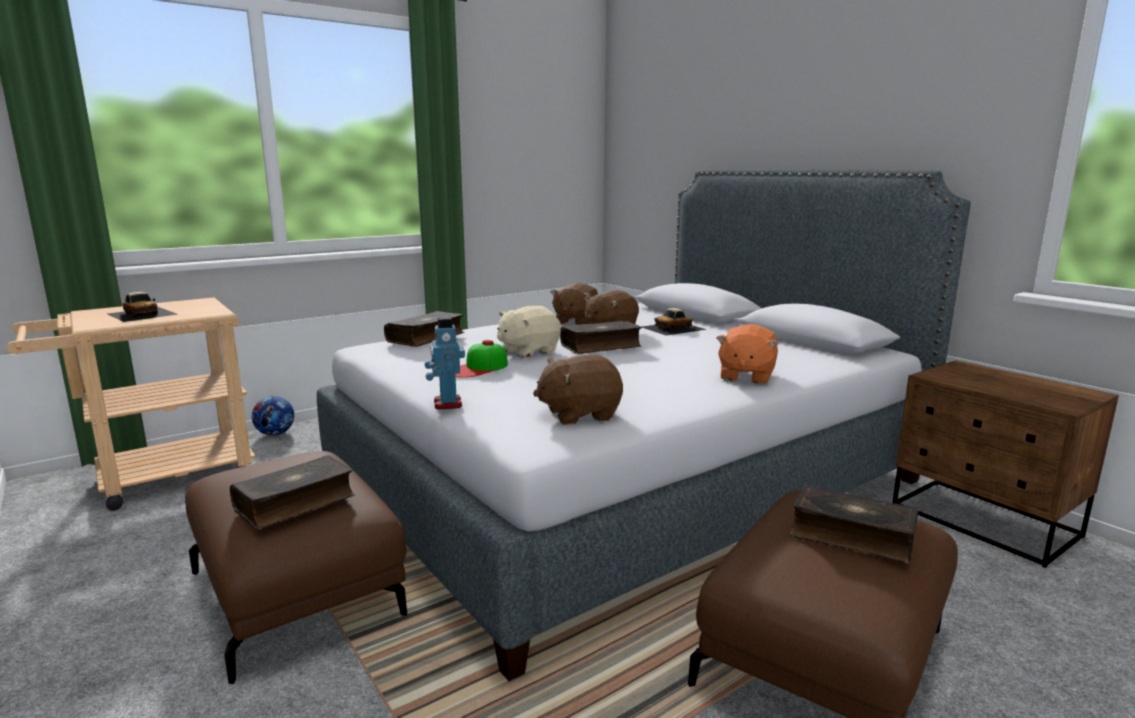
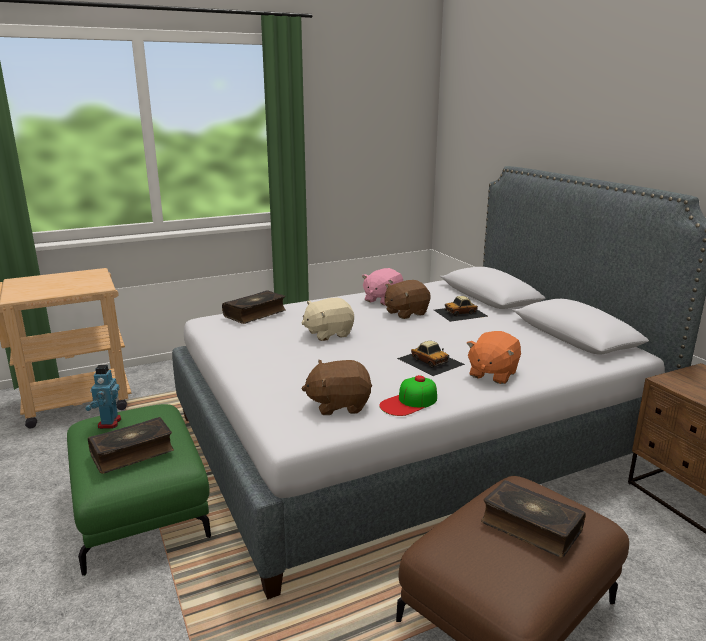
camera: 10 degrees right, 5 degrees up
toy car [107,292,177,322] -> toy car moved to [397,341,465,376]
brown ottoman [185,451,407,684] -> green ottoman [67,404,211,576]
football [252,396,294,436] -> none
toy robot [425,317,465,410] -> toy robot moved to [85,365,121,429]
cap [455,340,508,378] -> cap moved to [379,375,437,416]
brown plush toy [551,283,598,325] -> pink plush toy [362,268,403,306]
book [560,320,642,354] -> none

